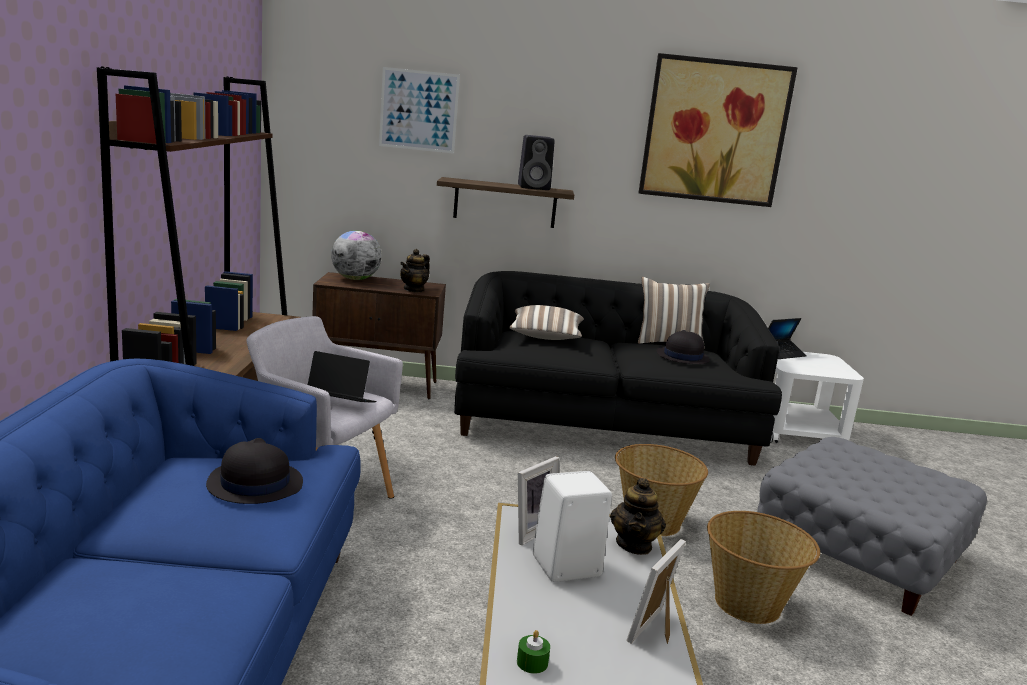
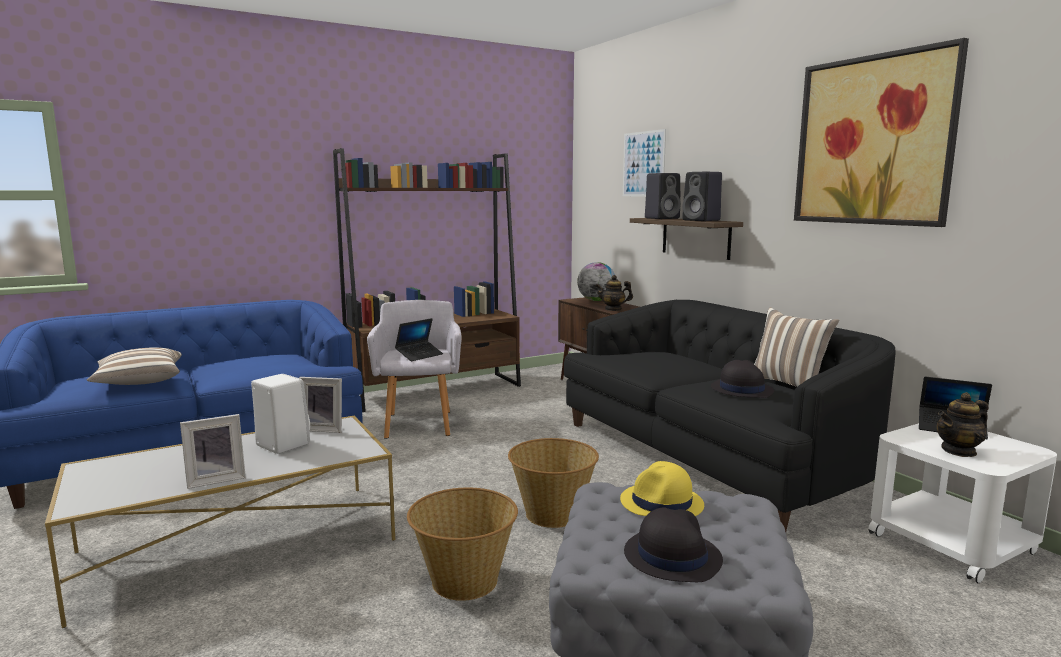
camera: 60 degrees right, 5 degrees down
black hat [206,438,303,504] -> black hat moved to [624,508,723,582]
laptop [308,351,376,403] -> laptop turned 60 degrees clockwise [395,318,443,361]
pillow [509,305,584,340] -> pillow moved to [87,347,182,385]
green candle [517,630,550,674] -> none
teapot [610,478,666,555] -> teapot moved to [937,392,988,457]
picture frame [627,539,686,644] -> picture frame turned 150 degrees clockwise [180,414,246,489]
none -> yellow hat [620,461,704,516]
none -> black speaker [645,173,681,219]

